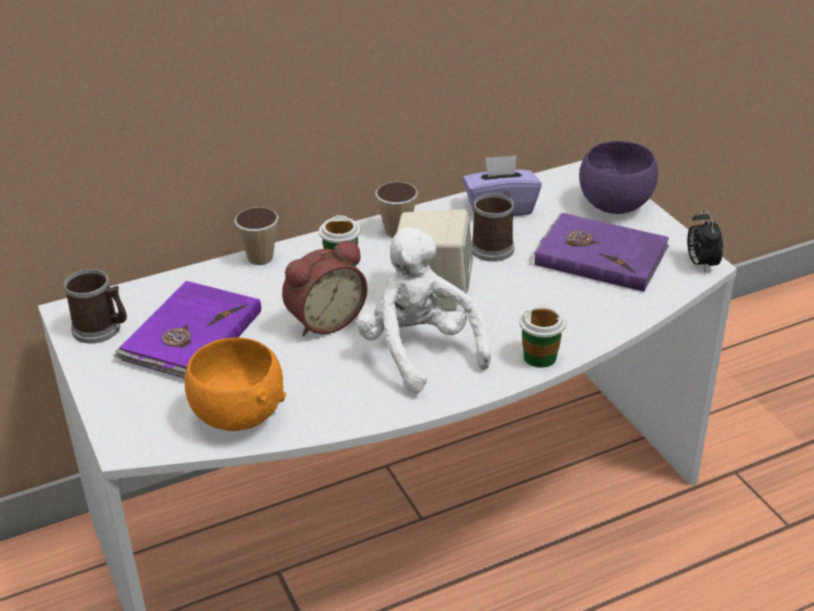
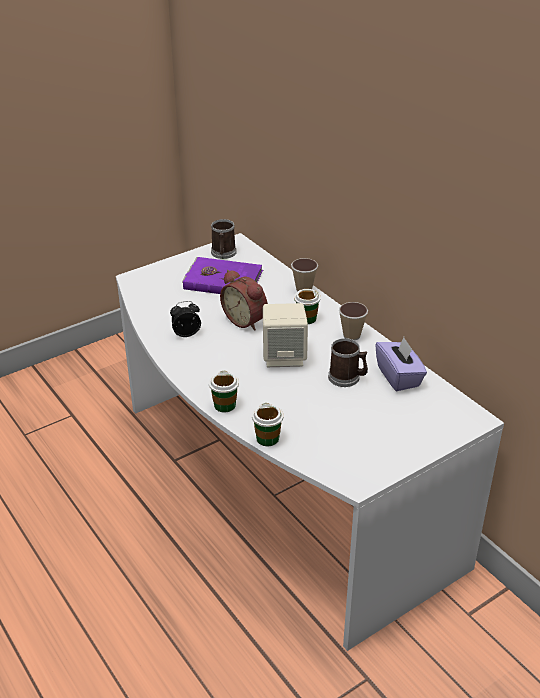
camera: 80 degrees right, 0 degrees up
orange bowl [184,338,286,431] -> none
white plush toy [356,227,491,394] -> none
purple book [534,213,670,292] -> none
purple bowl [579,141,658,214] -> none
alarm clock [687,209,723,272] -> alarm clock moved to [170,301,201,337]
none -> cup [252,403,284,446]

